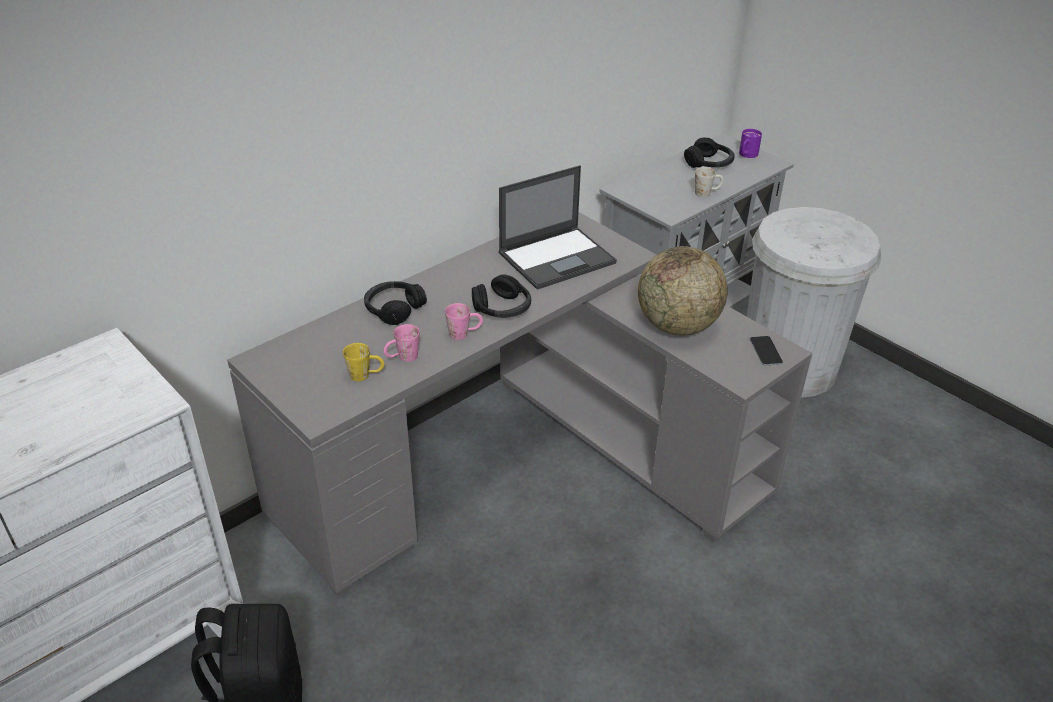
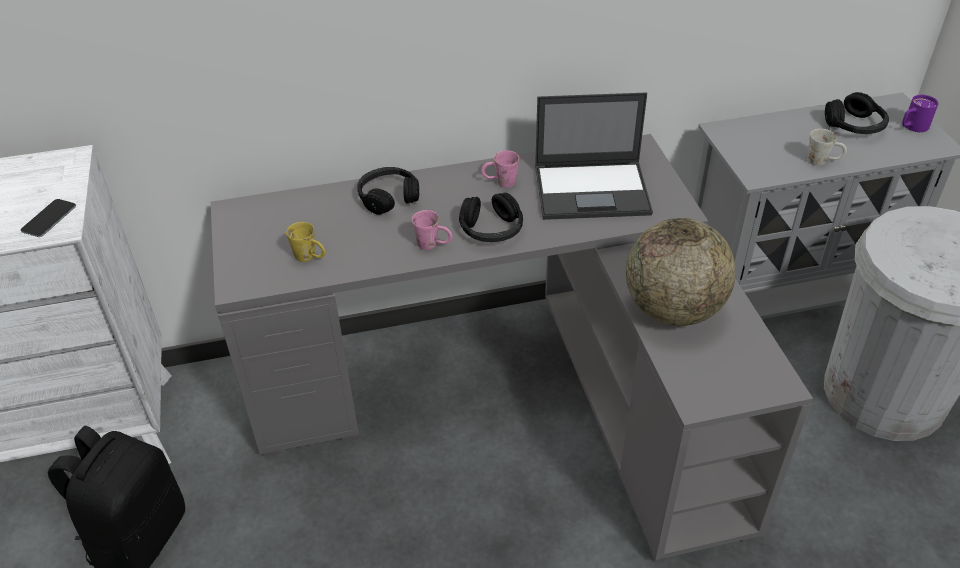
camera: 30 degrees right, 5 degrees up
pink mug [384,324,420,362] -> pink mug moved to [481,150,519,188]
phone [750,336,783,365] -> phone moved to [21,199,76,237]

